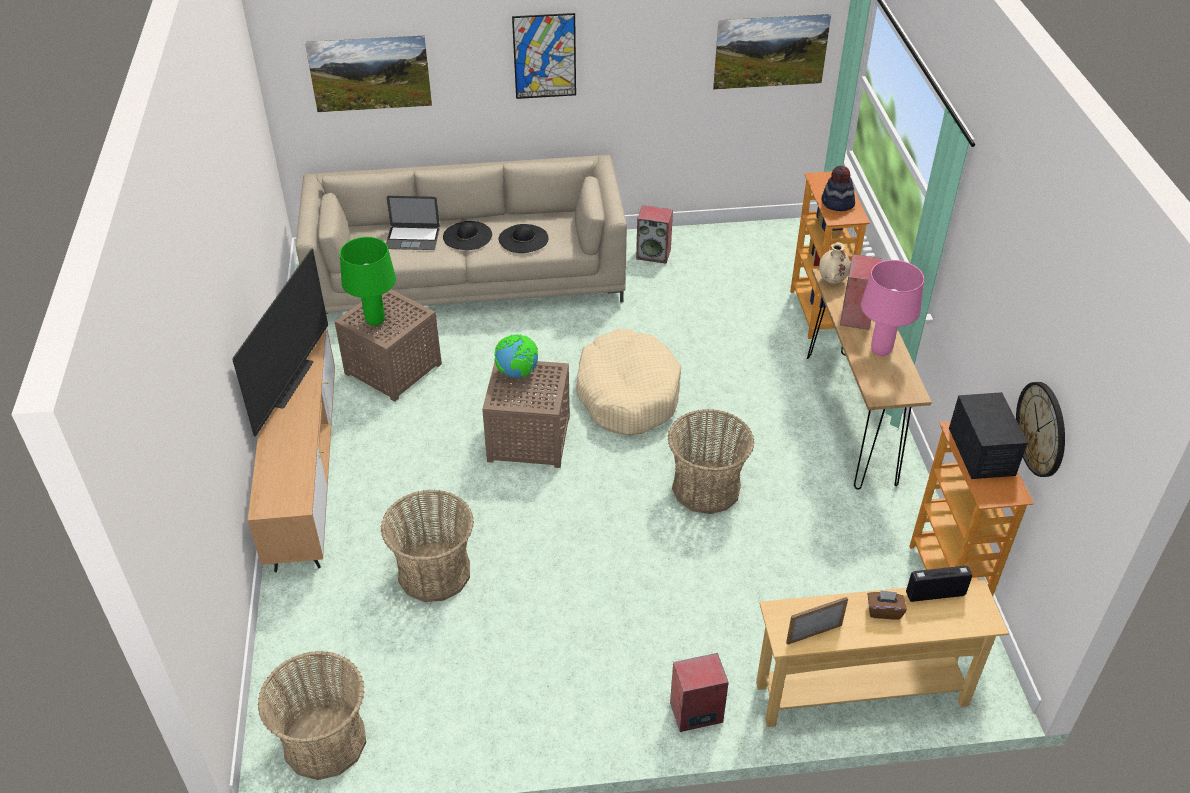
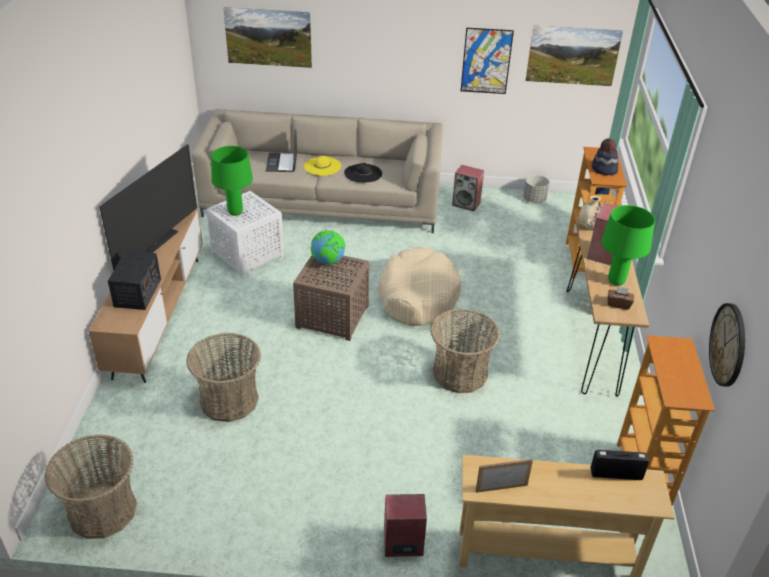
camera: 10 degrees right, 5 degrees down
brown side table [334,289,442,402] -> white side table [206,191,284,276]
laptop [386,196,440,250] -> laptop turned 75 degrees clockwise [266,129,297,172]
black hat [443,221,492,250] -> yellow hat [304,156,341,176]
picture [512,13,576,99] -> picture moved to [461,28,514,94]
pink table lamp [861,260,924,356] -> green table lamp [601,205,655,286]
brown tissue box [867,590,907,620] -> brown tissue box moved to [608,286,634,310]
radio [949,392,1028,479] -> radio moved to [108,251,161,310]
none -> grey planter [523,175,549,203]

